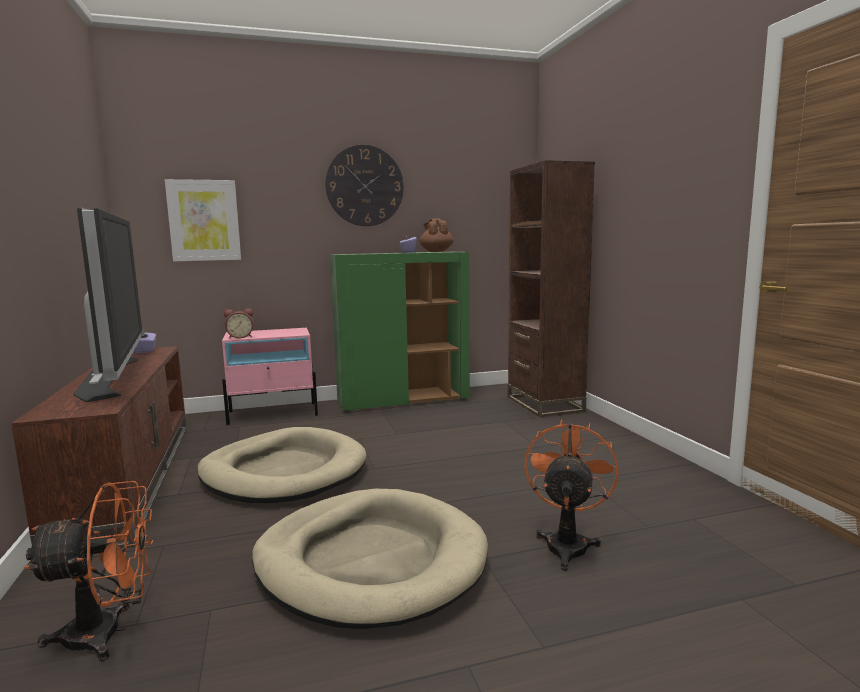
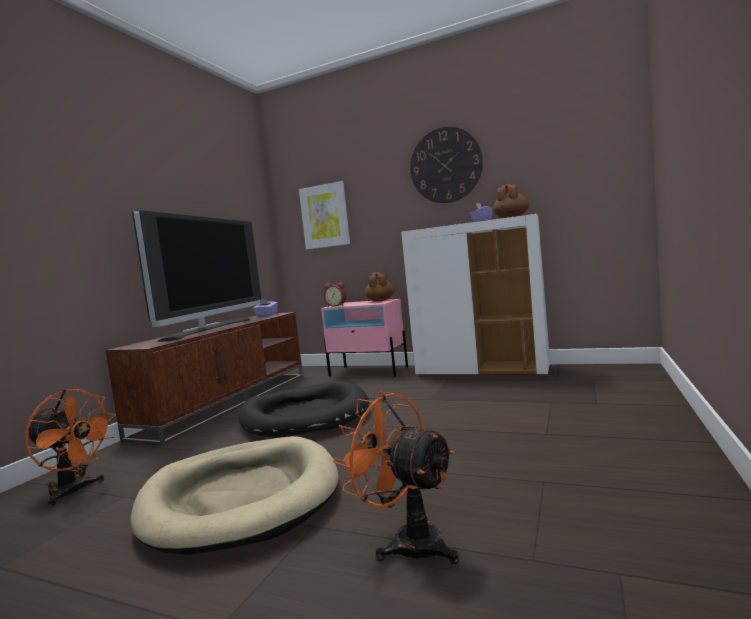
camera: 40 degrees right, 5 degrees down
beige dog bed [197,427,367,503] -> black dog bed [238,381,370,437]
green cabinet [330,252,470,412] -> white cabinet [401,214,550,377]
brown bookcase [508,160,595,417] -> none
orange fan [524,420,619,571] -> orange fan turned 105 degrees counterclockwise [333,392,459,564]
none -> brown teapot [365,272,394,302]

